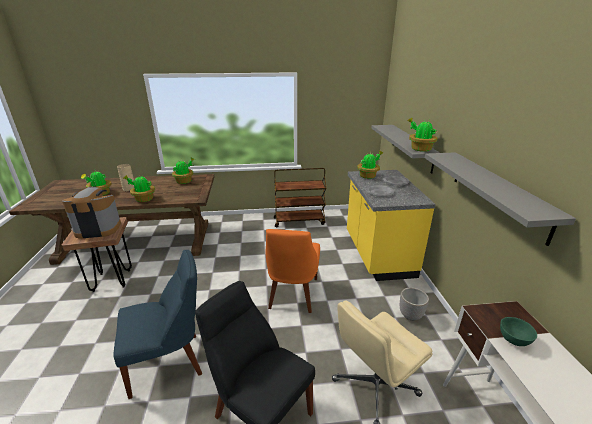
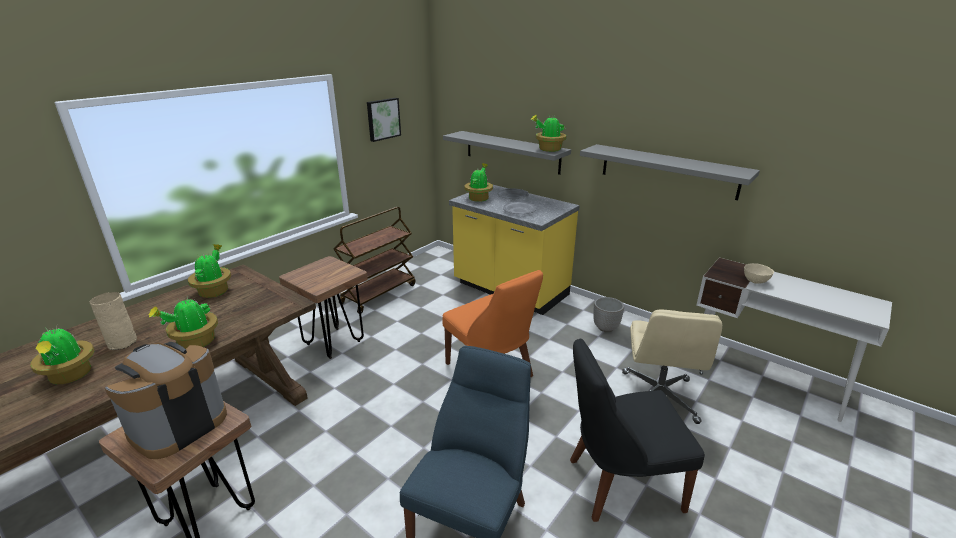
camera: 45 degrees left, 0 degrees up
green bowl [500,317,537,346] -> beige bowl [744,263,774,284]
none -> brown stool [279,256,368,359]
none -> picture [367,98,401,142]

